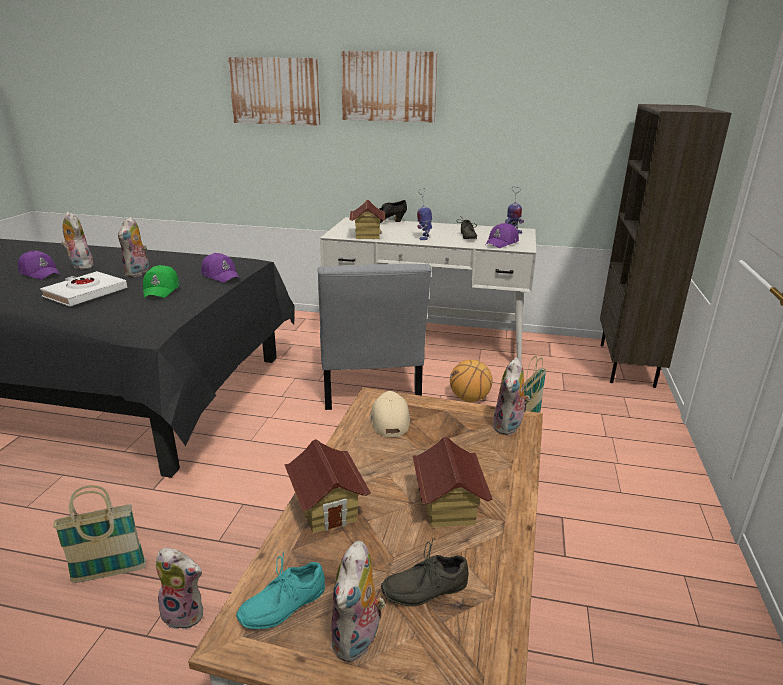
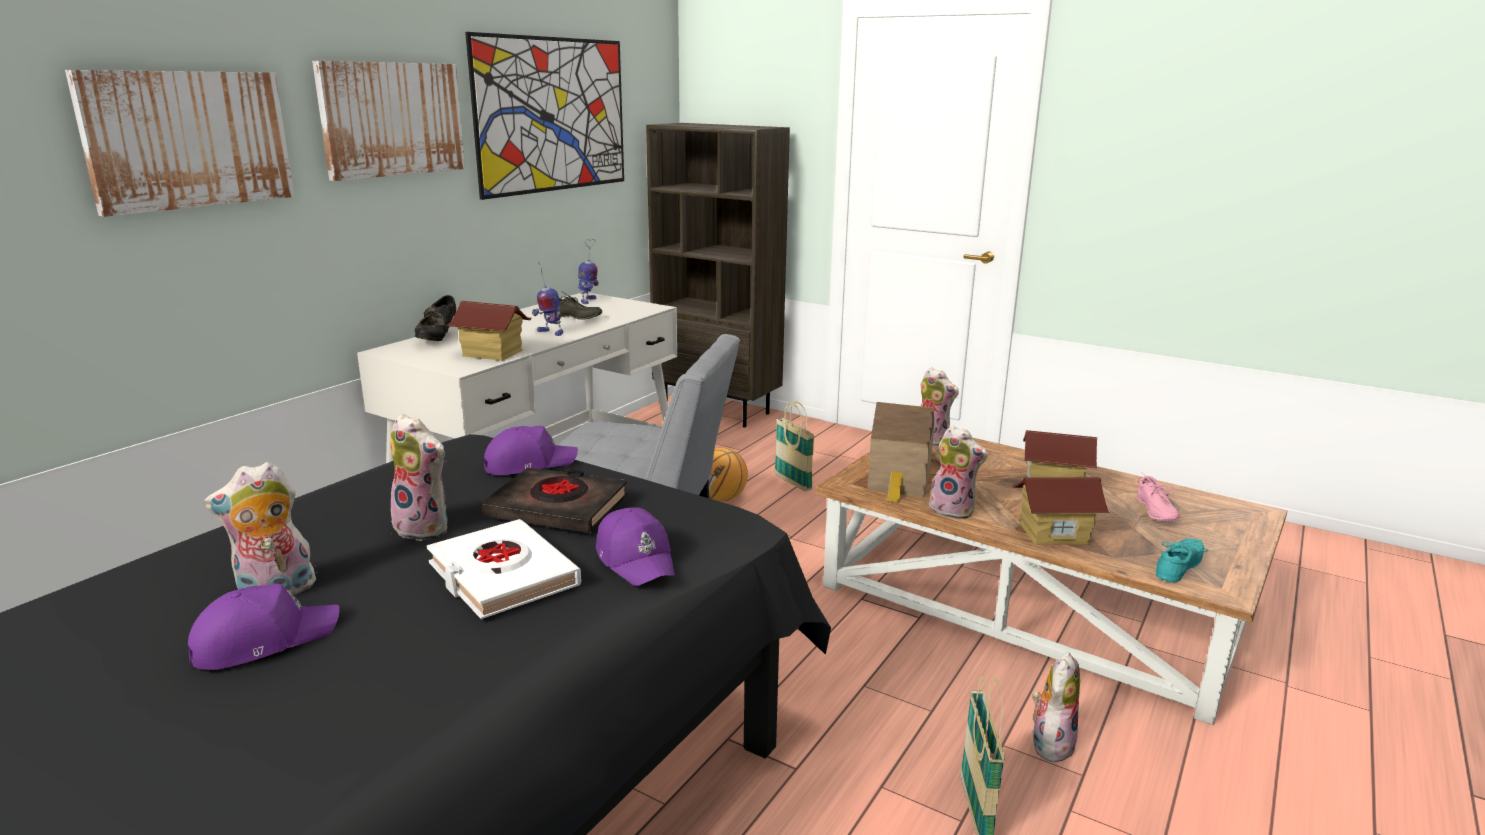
camera: 70 degrees left, 5 degrees down
green cap [143,265,180,298] -> black book [482,468,628,533]
turquoise shoe [236,552,325,629] -> turquoise shoe turned 120 degrees counterclockwise [1156,538,1208,583]
plush toy [331,541,385,662] -> plush toy moved to [929,426,988,520]
beige cap [370,391,410,437] -> toy house [867,402,934,503]
grey shoe [381,538,469,606] -> pink shoe [1135,472,1180,521]
purple cap [485,223,519,248] -> purple cap moved to [596,507,675,586]
none -> picture [465,32,624,200]

